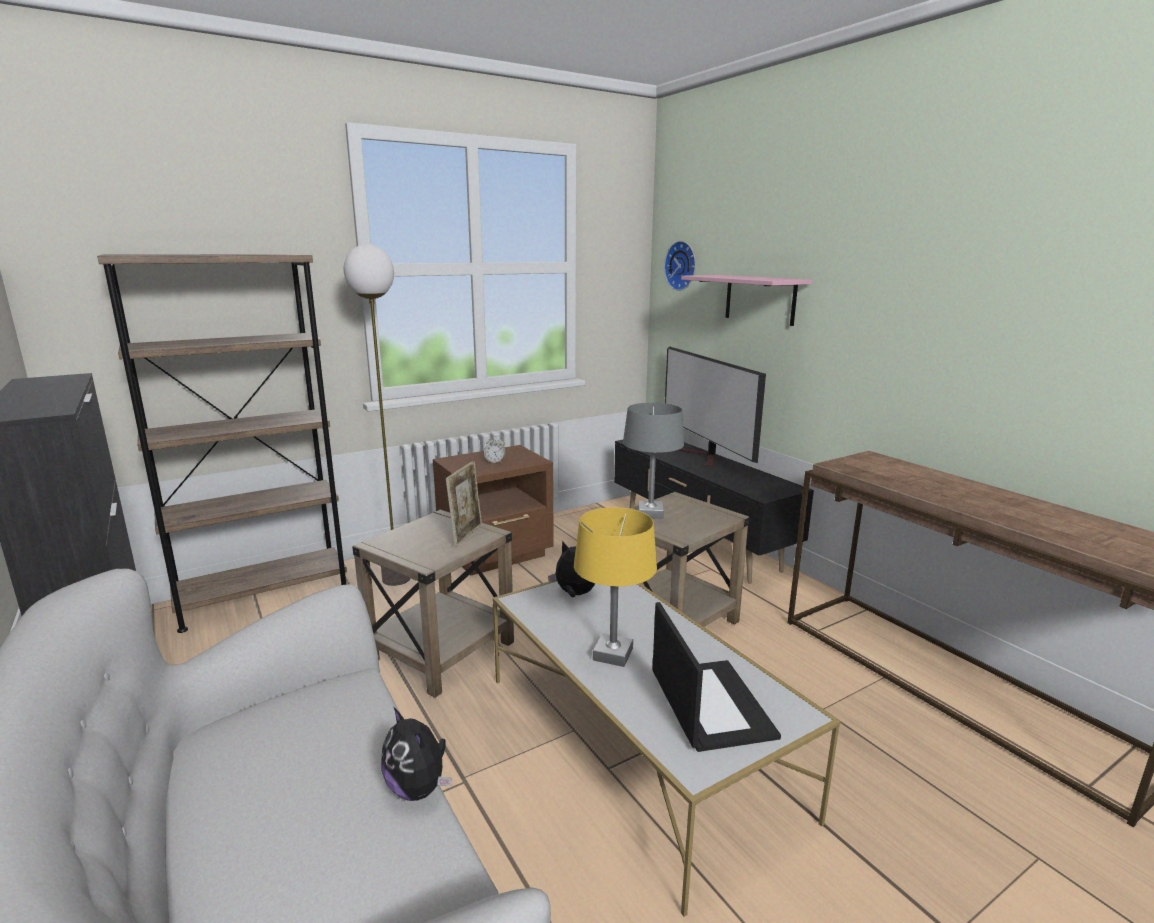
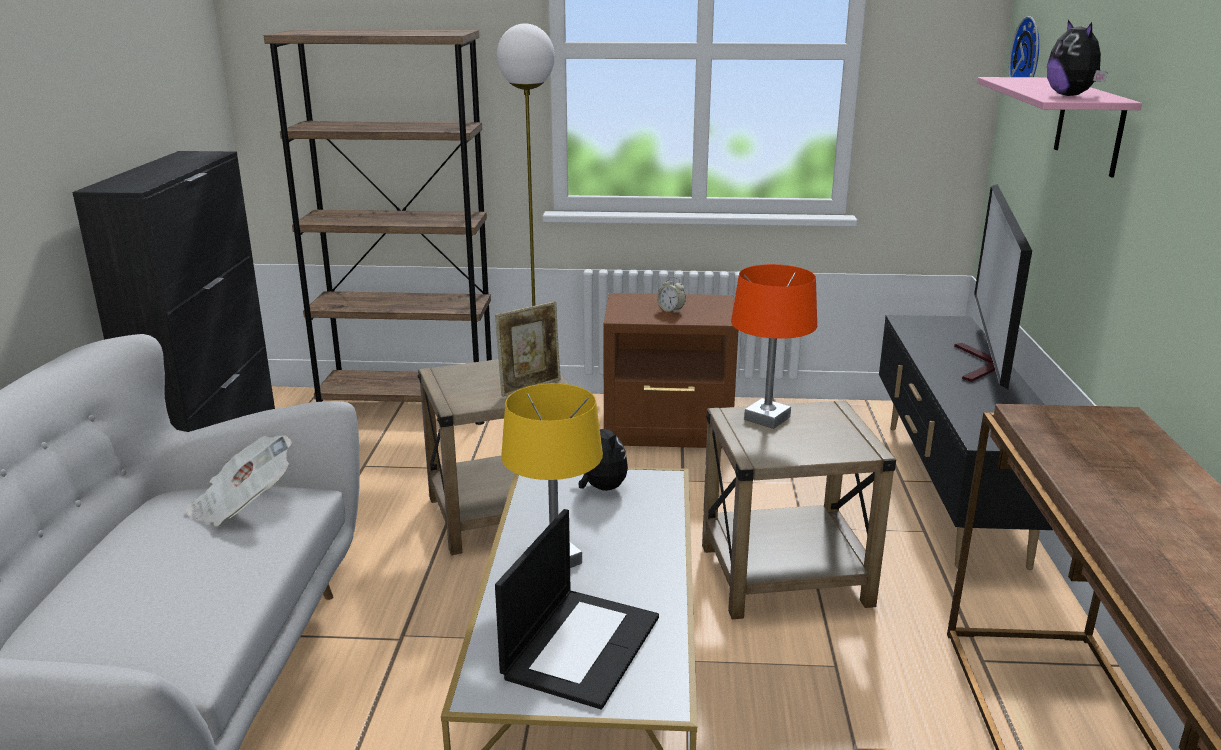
camera: 35 degrees right, 5 degrees up
plush toy [381,707,451,801] -> plush toy moved to [1047,20,1108,96]
grey table lamp [623,402,684,518] -> orange table lamp [731,264,817,429]
none -> newspaper [185,435,292,527]

